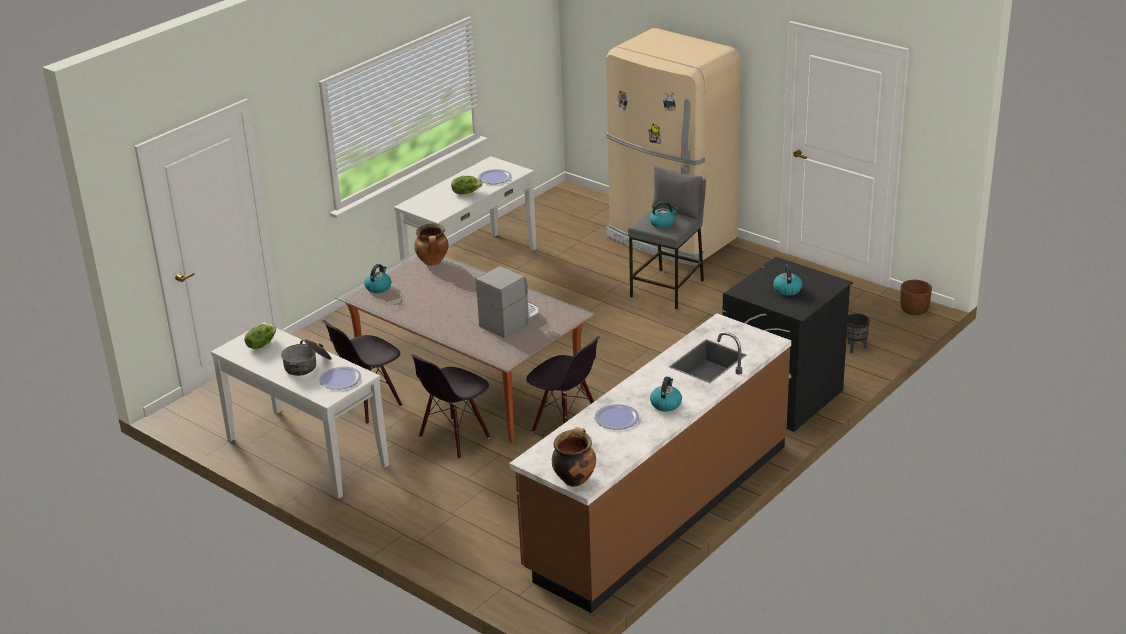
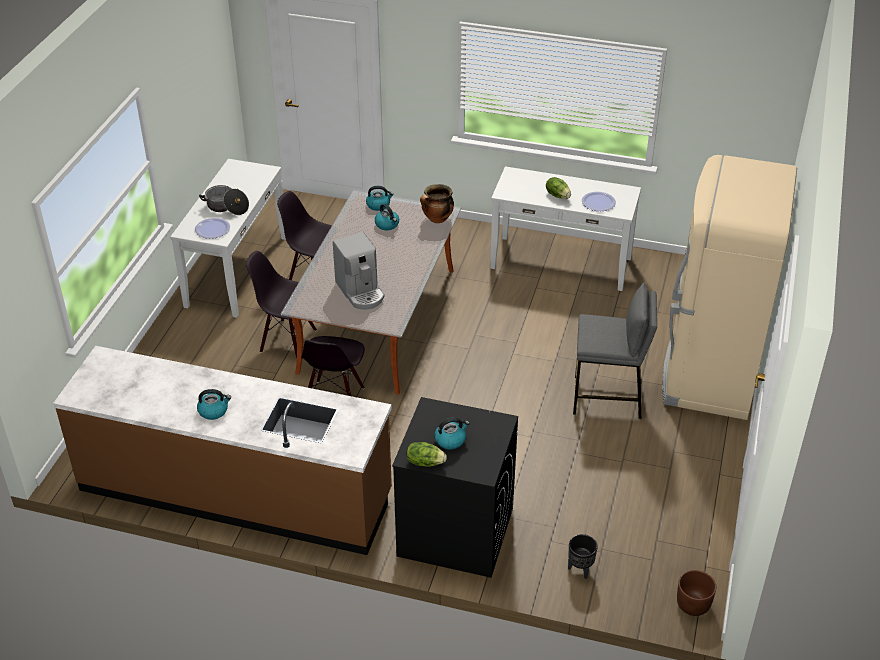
camera: 65 degrees right, 10 degrees up
lettuce [244,324,276,349] -> lettuce moved to [407,442,447,467]
coffee machine [476,266,539,338] -> coffee machine turned 45 degrees clockwise [333,232,384,310]
cooking pot [552,427,596,487] -> none
plate [594,404,639,430] -> none
kettle [649,201,678,228] -> kettle moved to [375,204,399,230]

